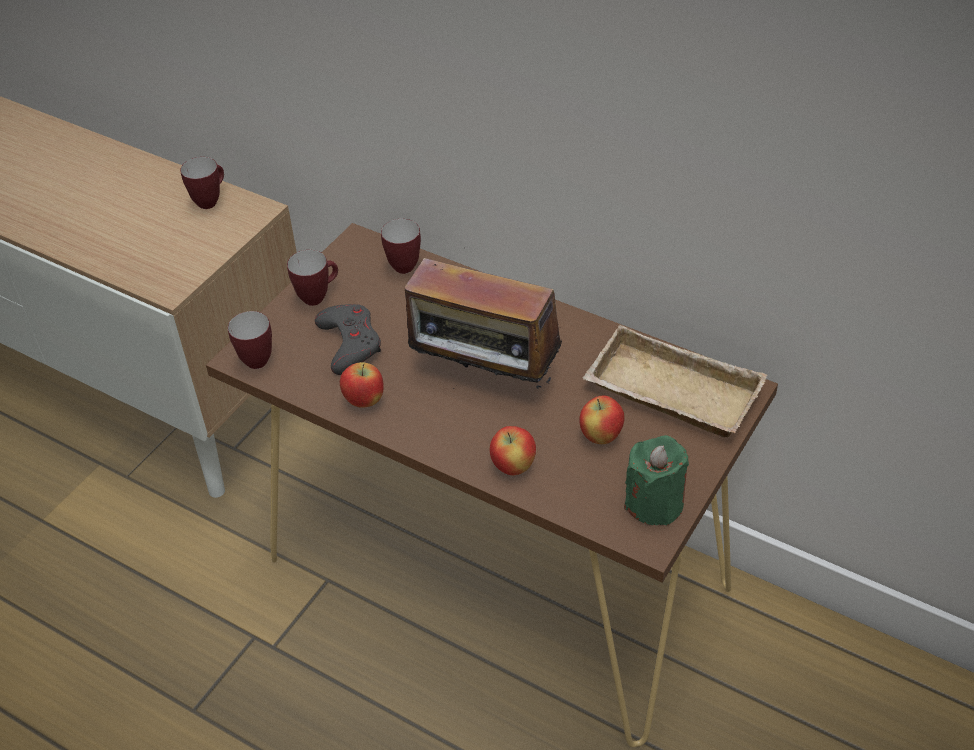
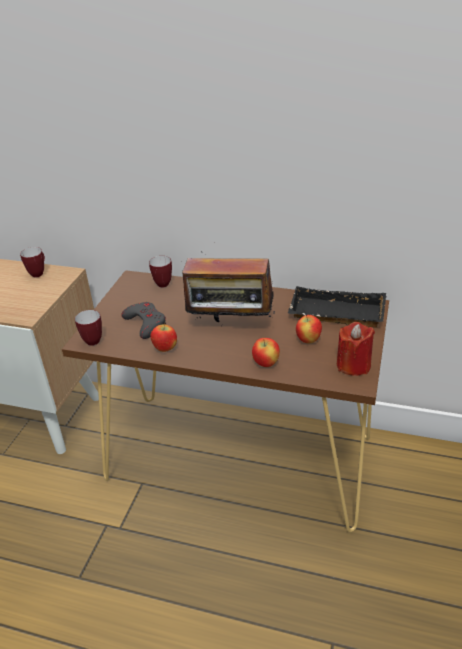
camera: 15 degrees left, 10 degrees down
mug [287,250,338,306] -> none
beige tray [583,325,767,437] -> black tray [288,286,386,328]
green candle [624,435,689,526] -> red candle [337,322,375,376]

